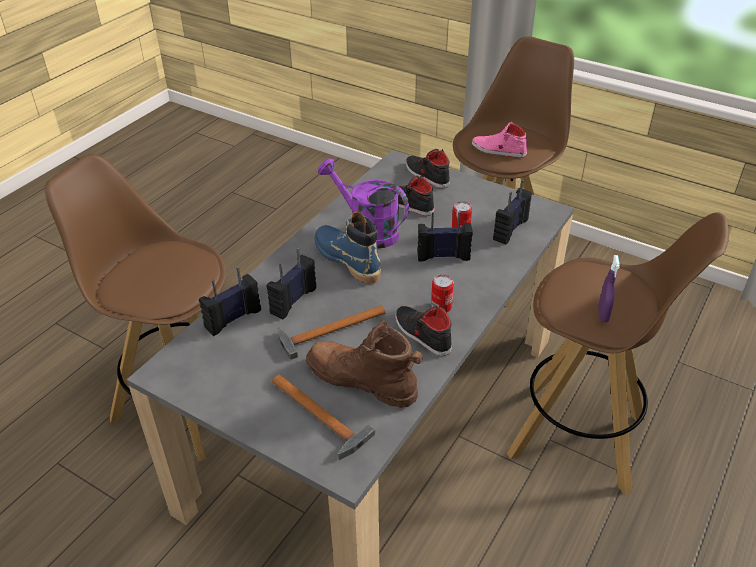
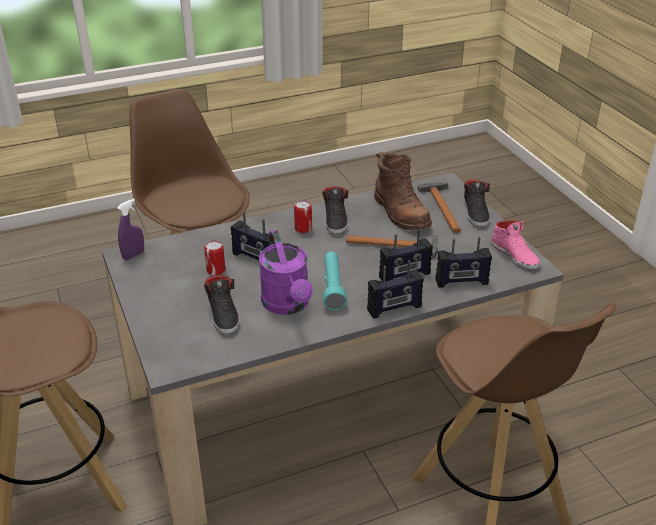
camera: 145 degrees left, 5 degrees down
blue boot [315,212,381,284] -> turquoise flashlight [323,251,347,311]
black shoe [405,149,450,188] -> black shoe moved to [464,180,490,227]
pink shoe [472,122,527,158] -> pink shoe moved to [491,220,540,269]
radio [493,180,532,245] -> radio moved to [367,260,424,319]
purple spray bottle [598,255,620,322] -> purple spray bottle moved to [118,199,144,260]

